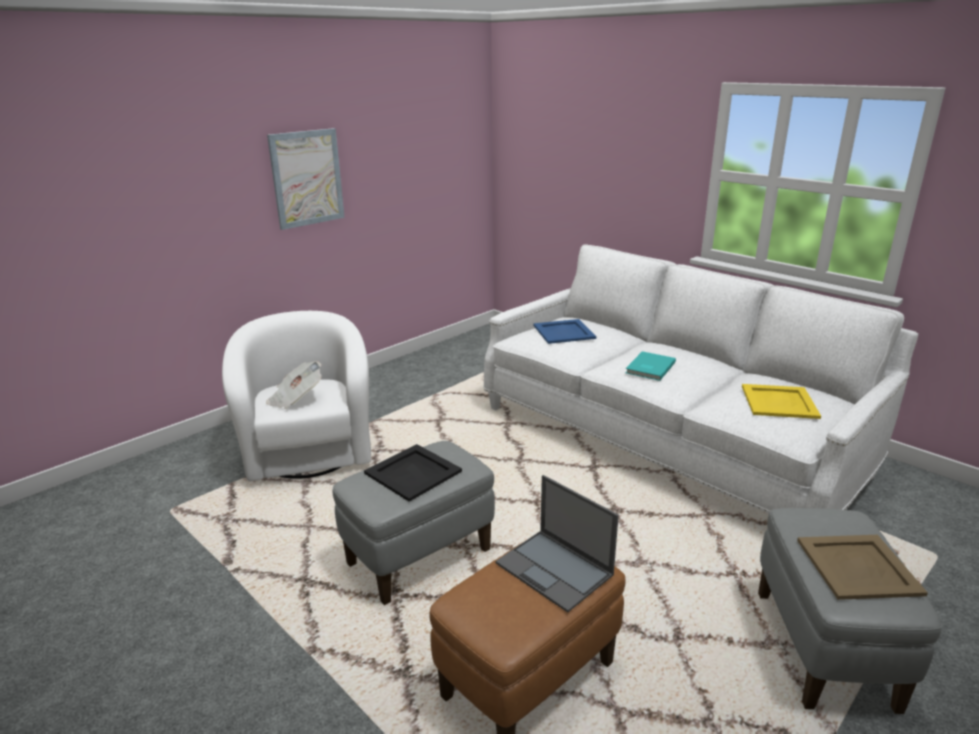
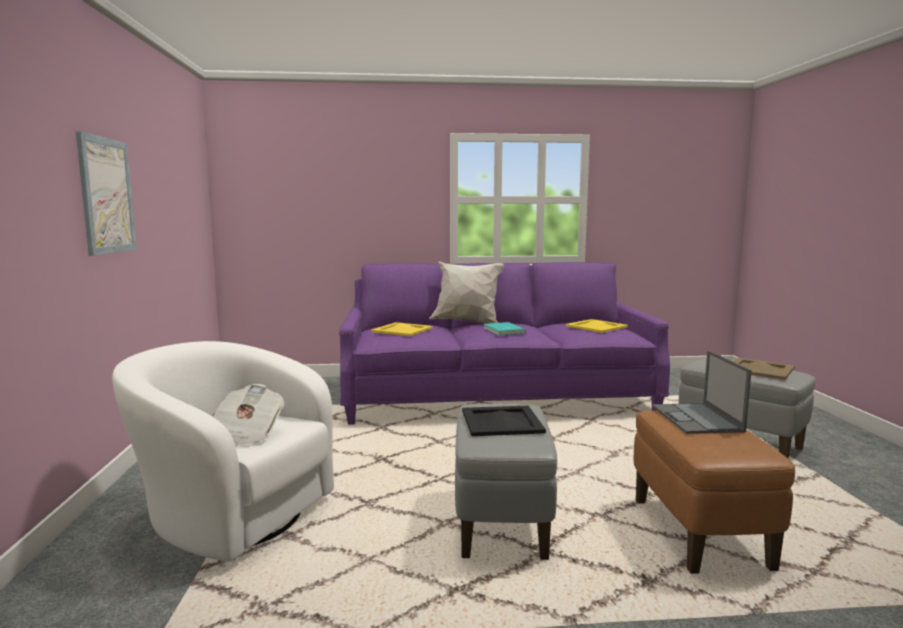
camera: 50 degrees left, 15 degrees down
white sofa [483,245,918,514] -> purple sofa [339,262,670,425]
laptop [496,475,619,613] -> laptop turned 90 degrees clockwise [652,350,752,434]
blue tray [534,319,596,344] -> yellow tray [371,322,433,336]
none -> white pillow [429,261,504,323]

